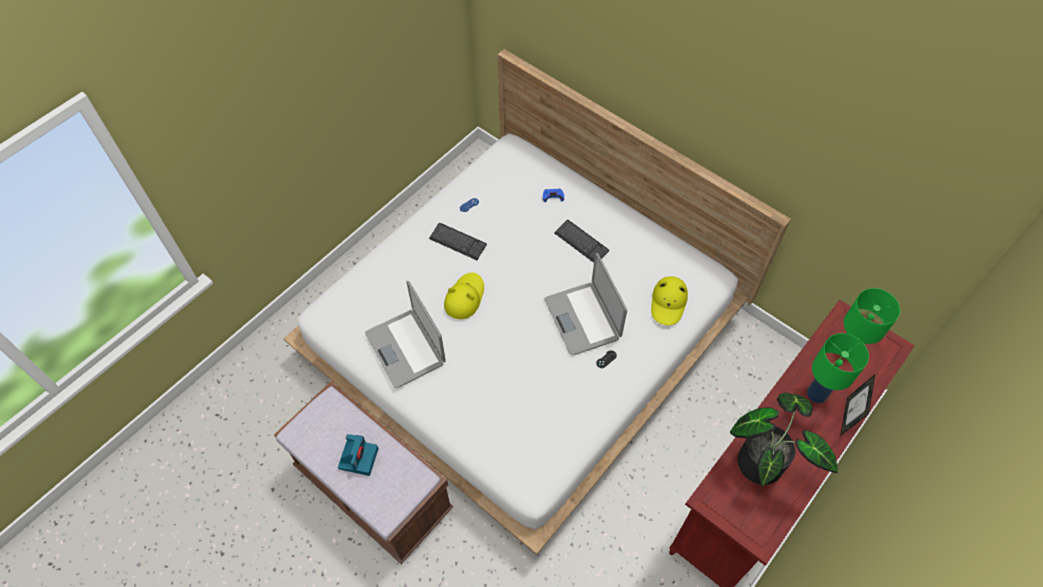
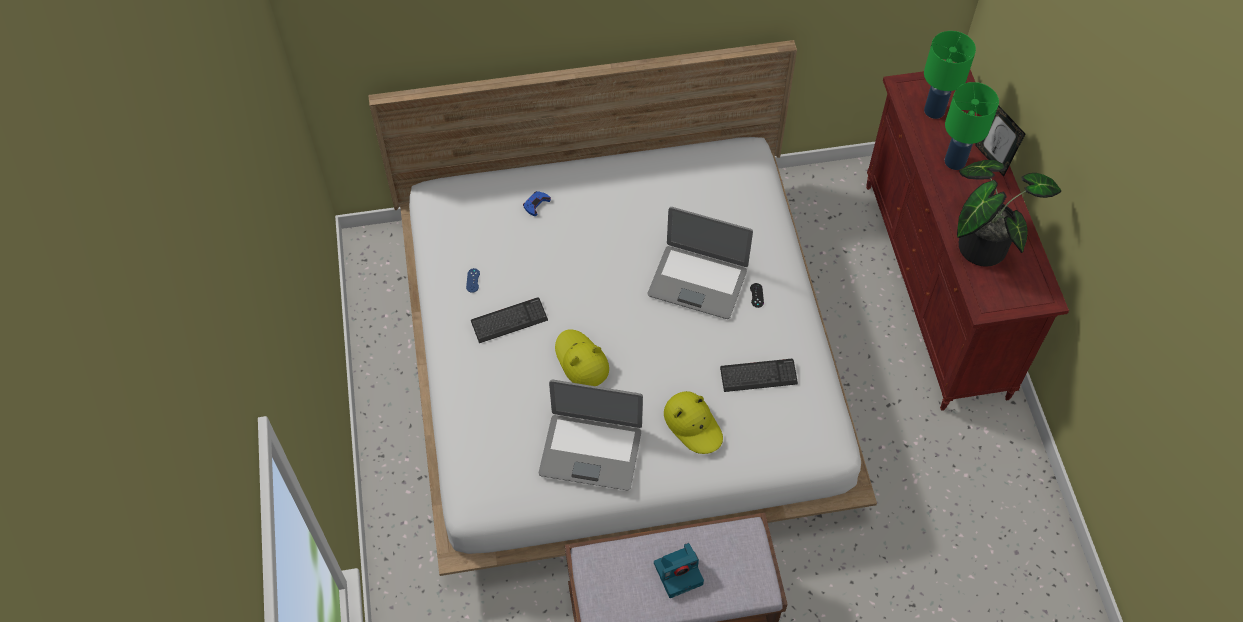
camera: 50 degrees left, 0 degrees up
camera [338,434,379,476] -> camera turned 105 degrees clockwise [654,543,704,598]
keyboard [554,220,609,263] -> keyboard moved to [720,359,798,392]
yellow hat [651,276,688,325] -> yellow hat moved to [664,391,723,454]

